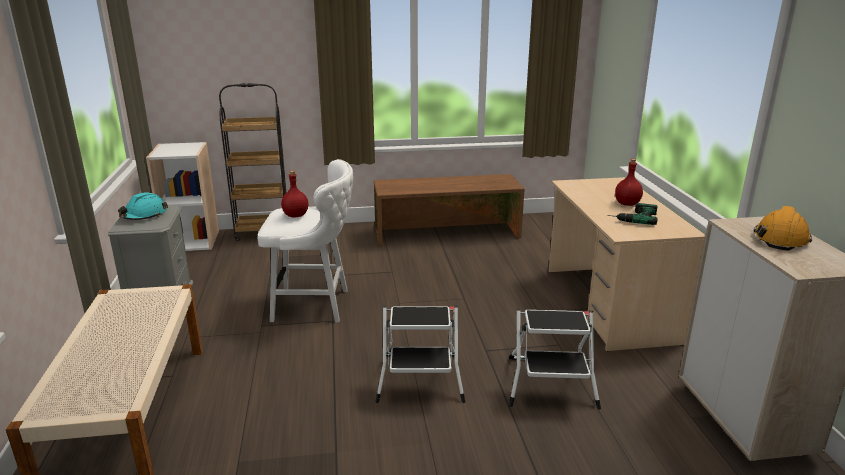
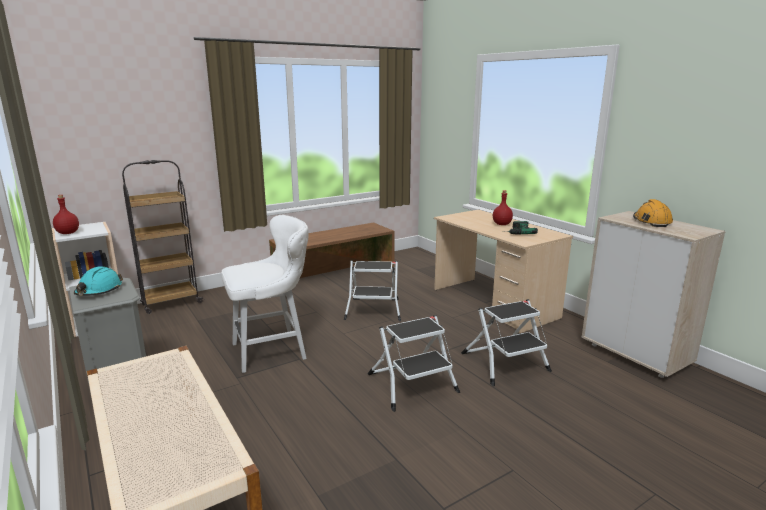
camera: 25 degrees left, 5 degrees down
red bottle [281,171,308,217] -> red bottle moved to [53,195,79,234]
none -> step ladder [344,260,401,321]

